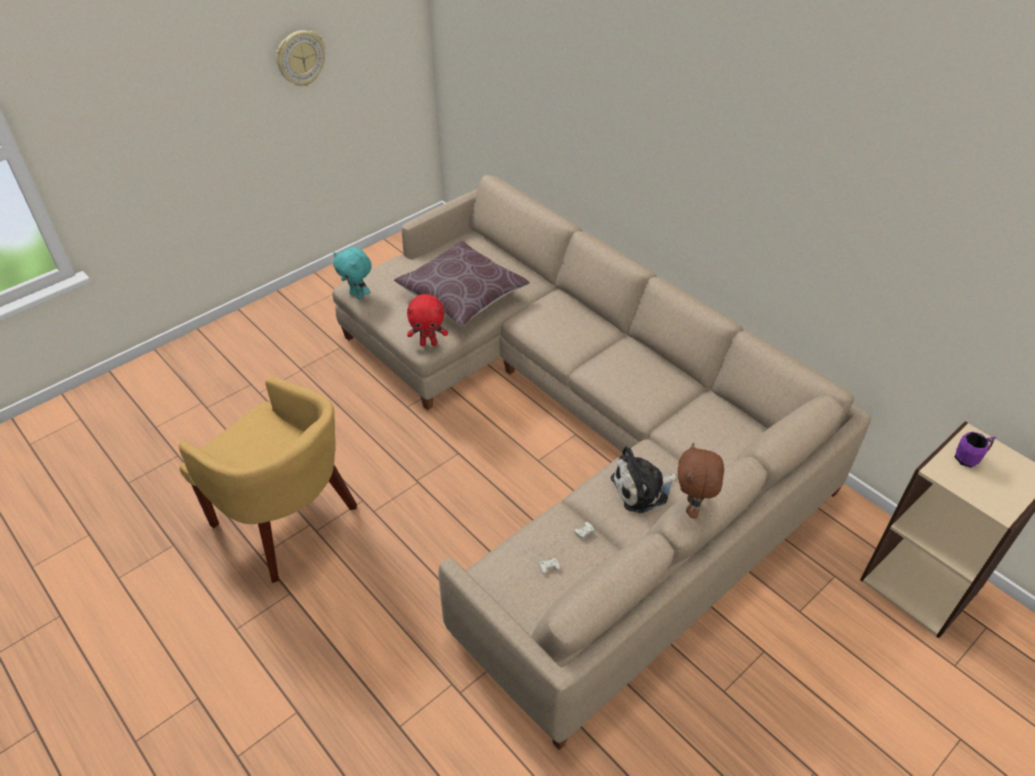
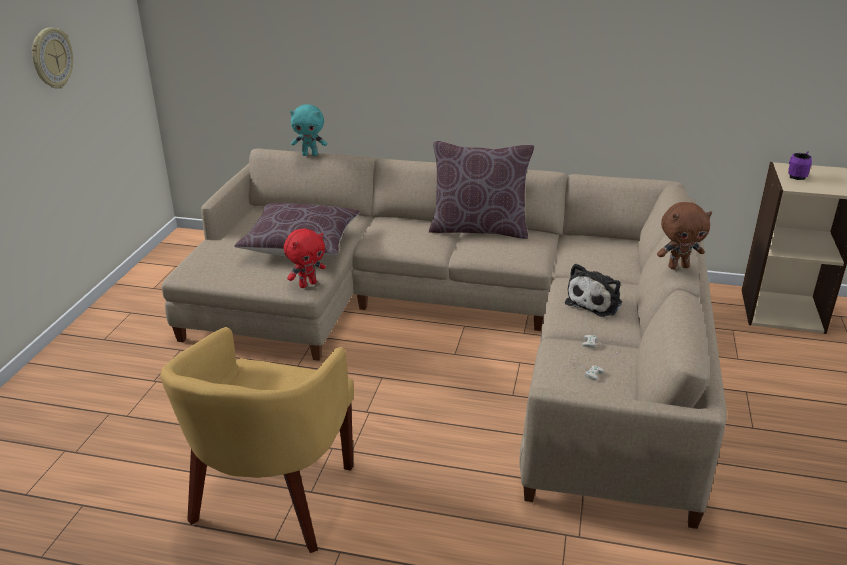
camera: 35 degrees left, 15 degrees down
yellow armchair [178,377,357,583] -> yellow armchair turned 105 degrees clockwise [160,327,354,553]
turquoise plush toy [333,247,372,299] -> turquoise plush toy moved to [290,104,327,156]
brown plush toy [677,443,724,518] -> brown plush toy turned 75 degrees counterclockwise [657,202,712,269]
none -> brown pillow [429,141,534,239]

